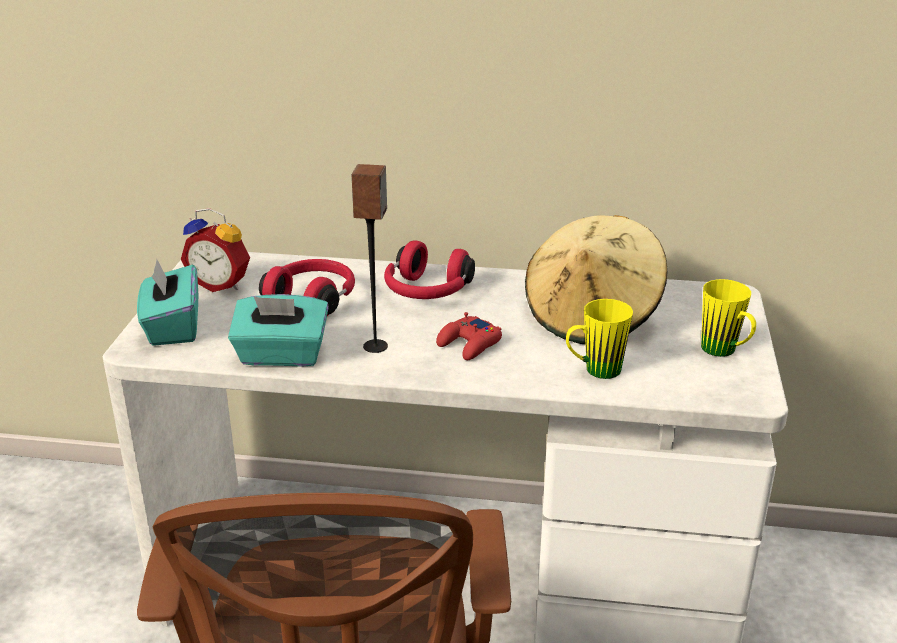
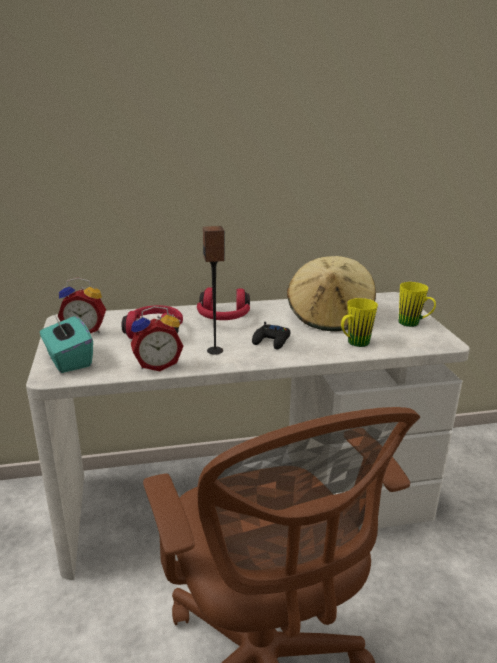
camera: 20 degrees left, 5 degrees down
turquoise tissue box [228,294,329,367] -> alarm clock [131,306,183,371]
red game controller [436,312,502,360] -> black game controller [252,322,290,350]

